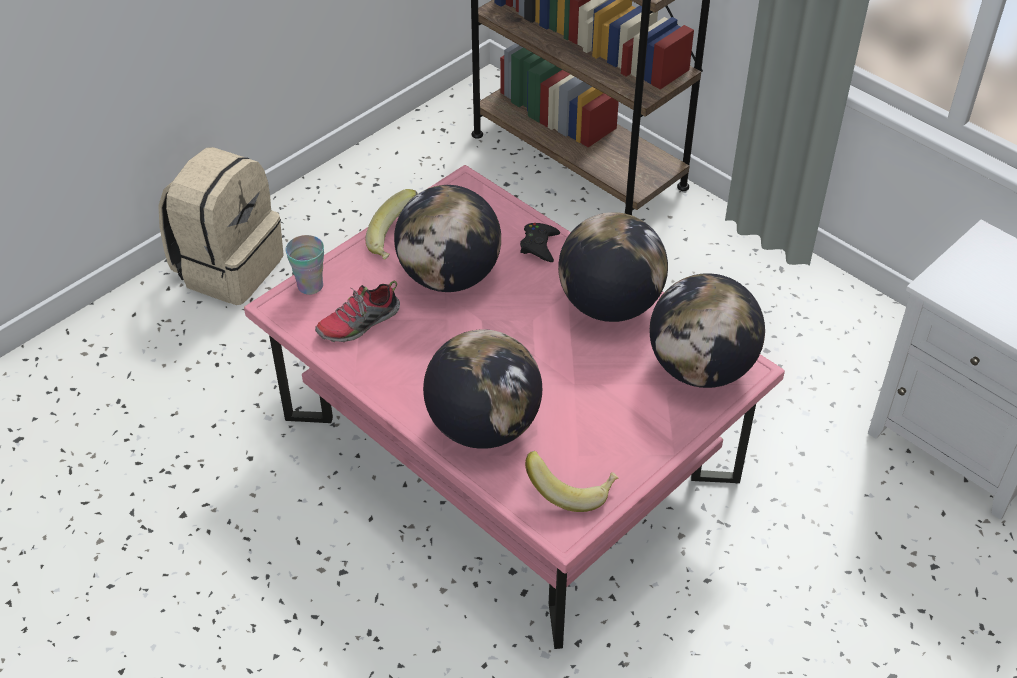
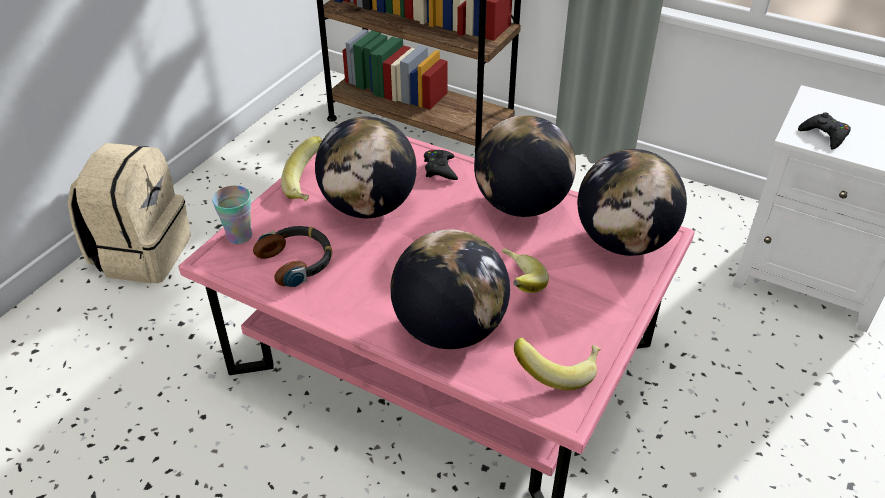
camera: 15 degrees left, 5 degrees down
shoe [315,281,400,342] -> headphones [253,226,332,287]
none -> banana [502,248,549,293]
none -> black game controller [798,112,851,150]

